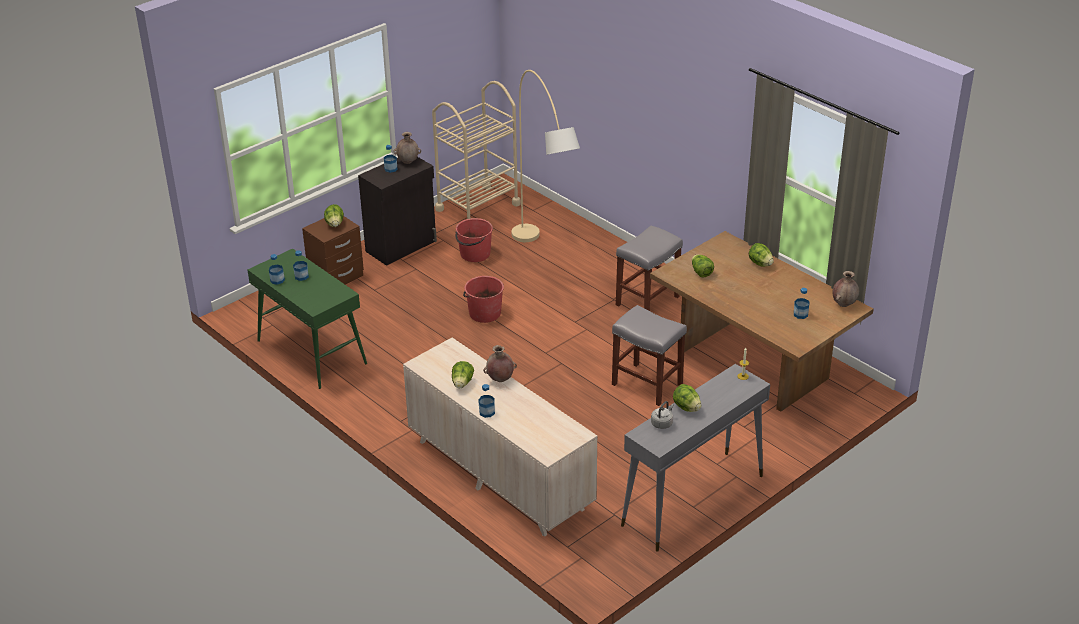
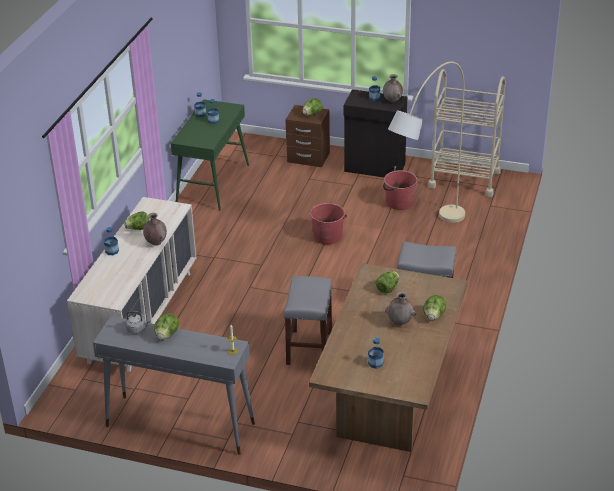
camera: 60 degrees right, 0 degrees up
brown vase [832,271,859,307] -> brown vase moved to [385,291,416,325]

